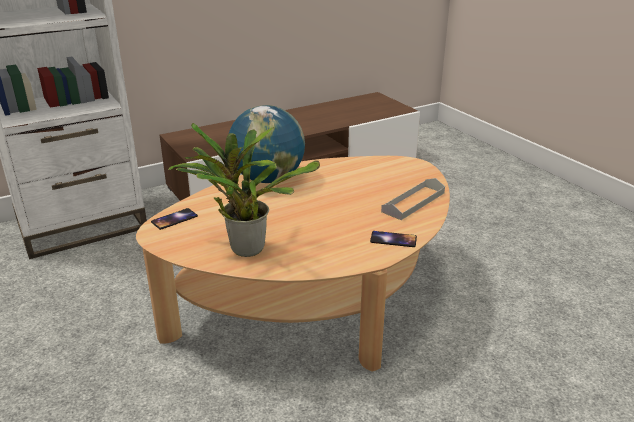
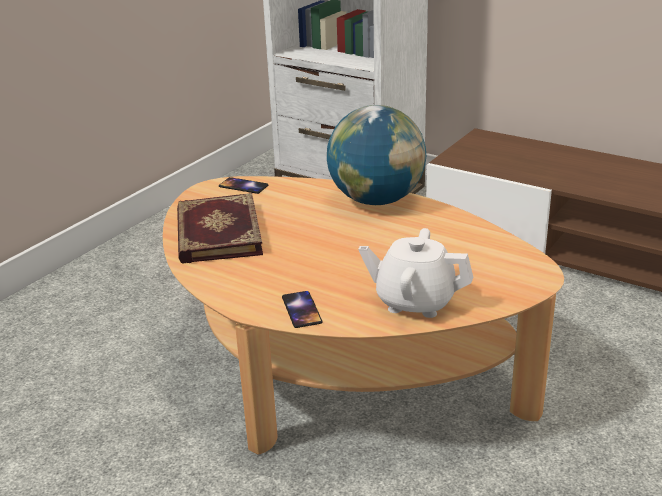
camera: 65 degrees right, 0 degrees up
potted plant [168,123,320,257] -> book [177,193,263,264]
grey tray [381,178,445,220] -> white teapot [358,228,474,318]

